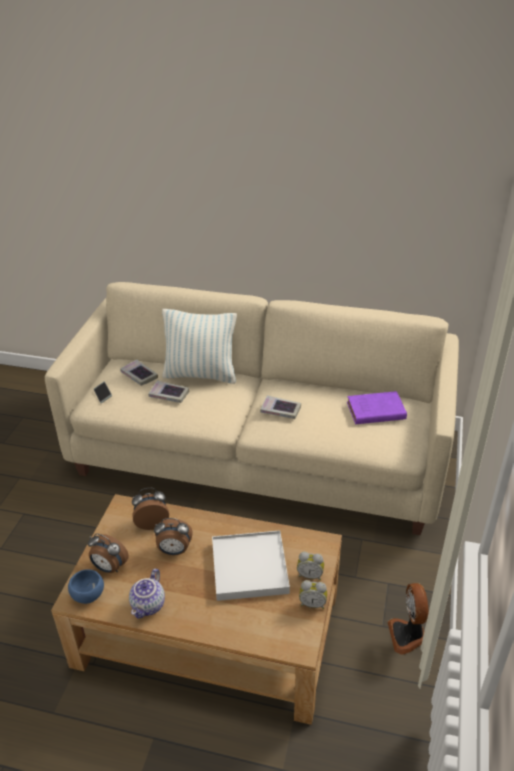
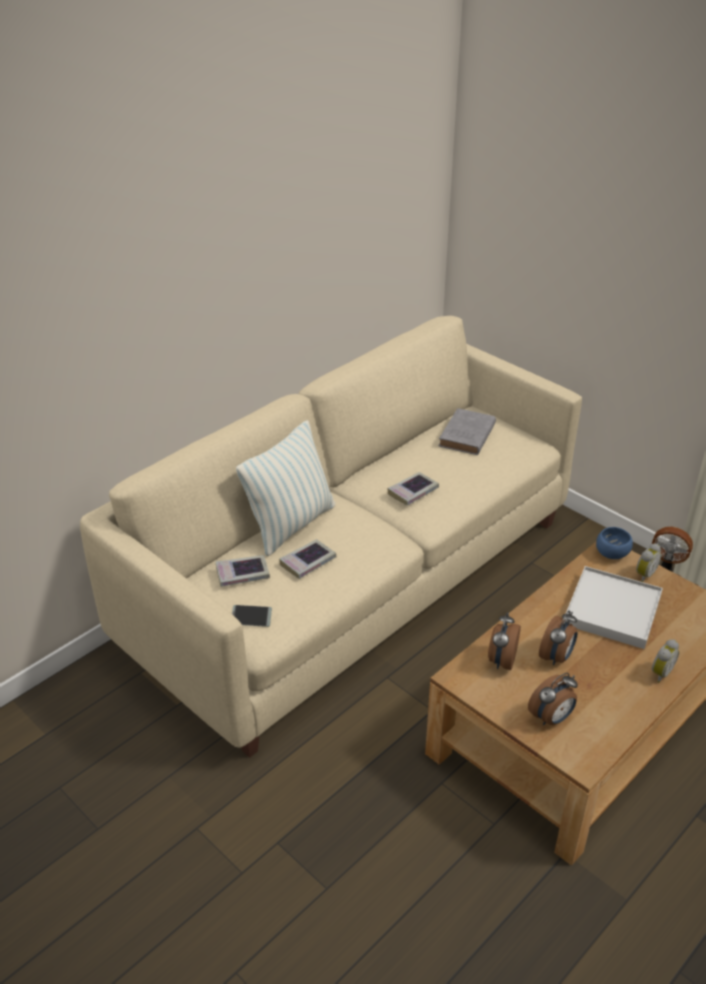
camera: 60 degrees left, 0 degrees up
blue bowl [68,569,104,604] -> blue bowl moved to [596,527,633,559]
teapot [129,569,165,619] -> none
alarm clock [299,580,327,609] -> alarm clock moved to [652,639,679,683]
purple book [347,391,407,424] -> grey book [438,408,496,455]

